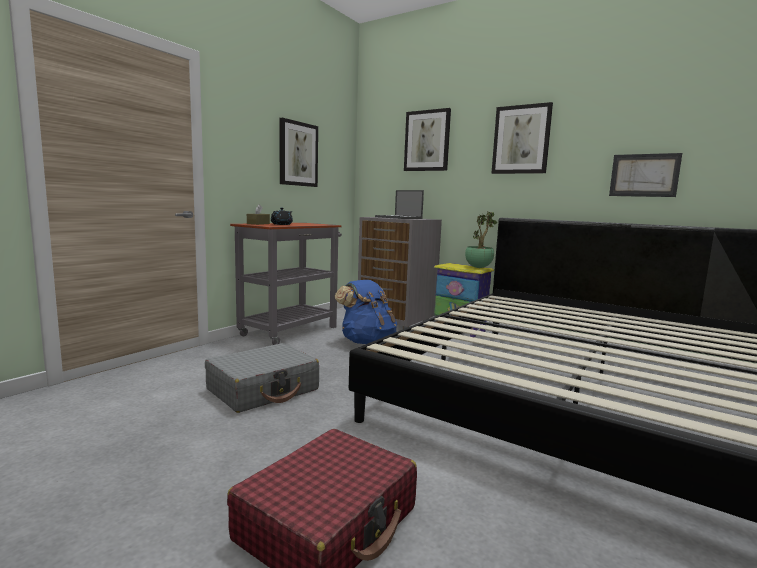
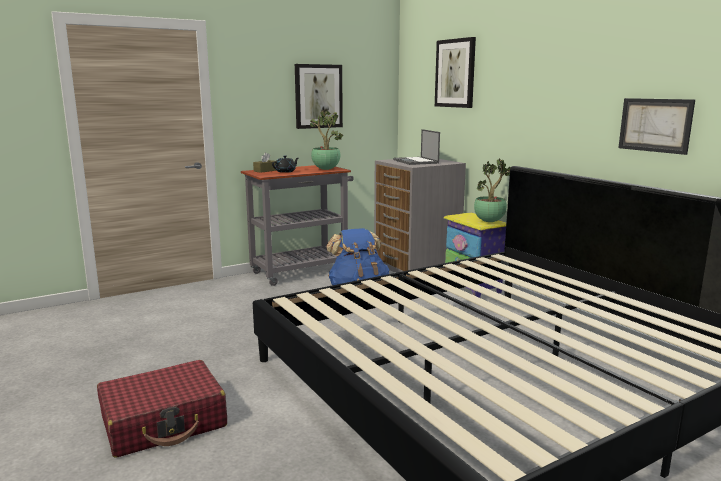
camera: 25 degrees right, 5 degrees up
grey suitcase [205,343,319,413] -> none
picture [491,102,553,174] -> none
none -> potted plant [310,111,343,170]

